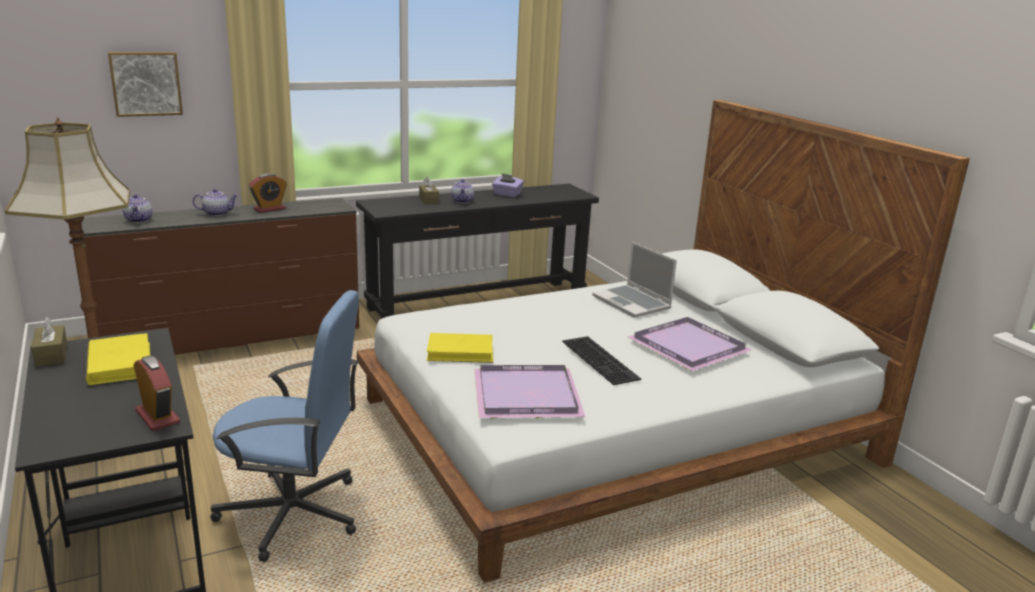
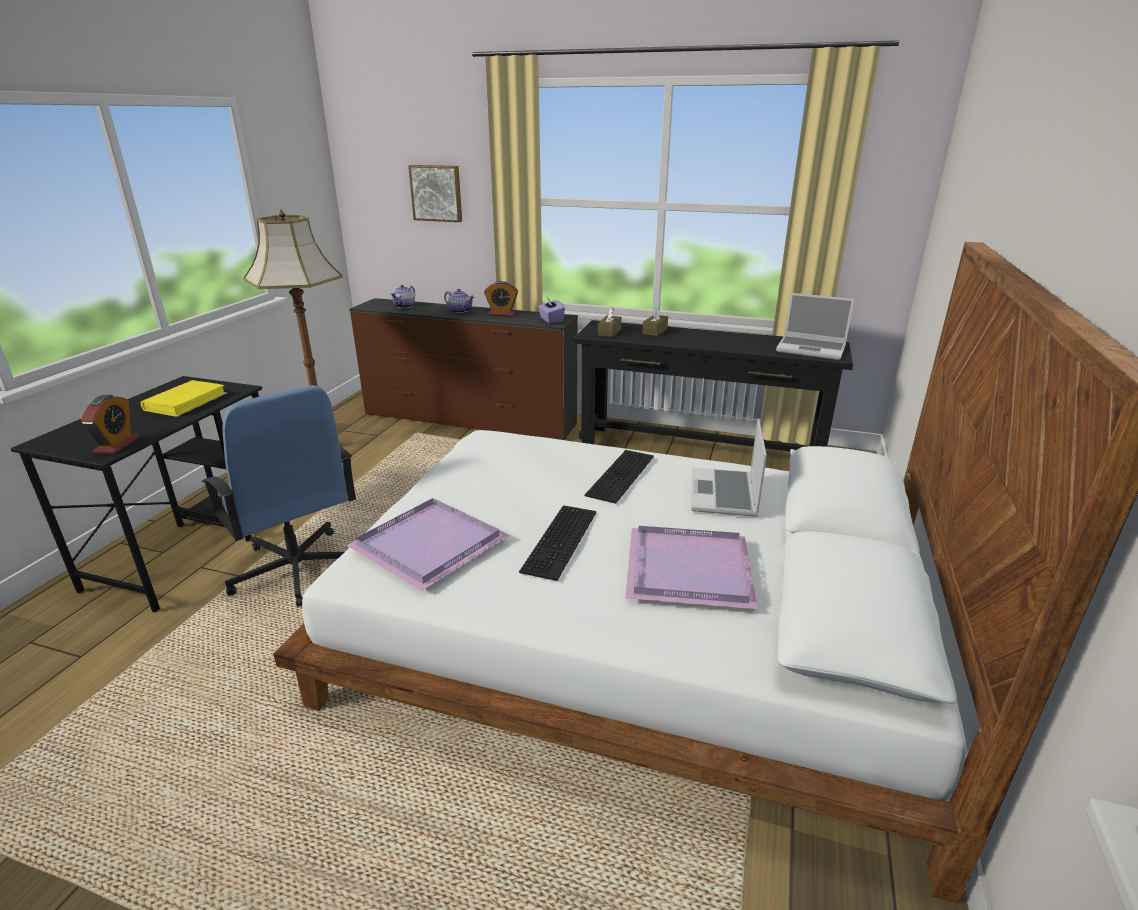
camera: 45 degrees right, 5 degrees up
brown tissue box [31,316,67,367] -> brown tissue box moved to [598,307,621,337]
yellow book [427,333,493,363] -> none
teapot [451,179,474,203] -> none
purple tissue box [492,173,524,197] -> purple tissue box moved to [538,297,565,324]
none -> keyboard [585,450,654,504]
none -> laptop [776,293,854,360]

